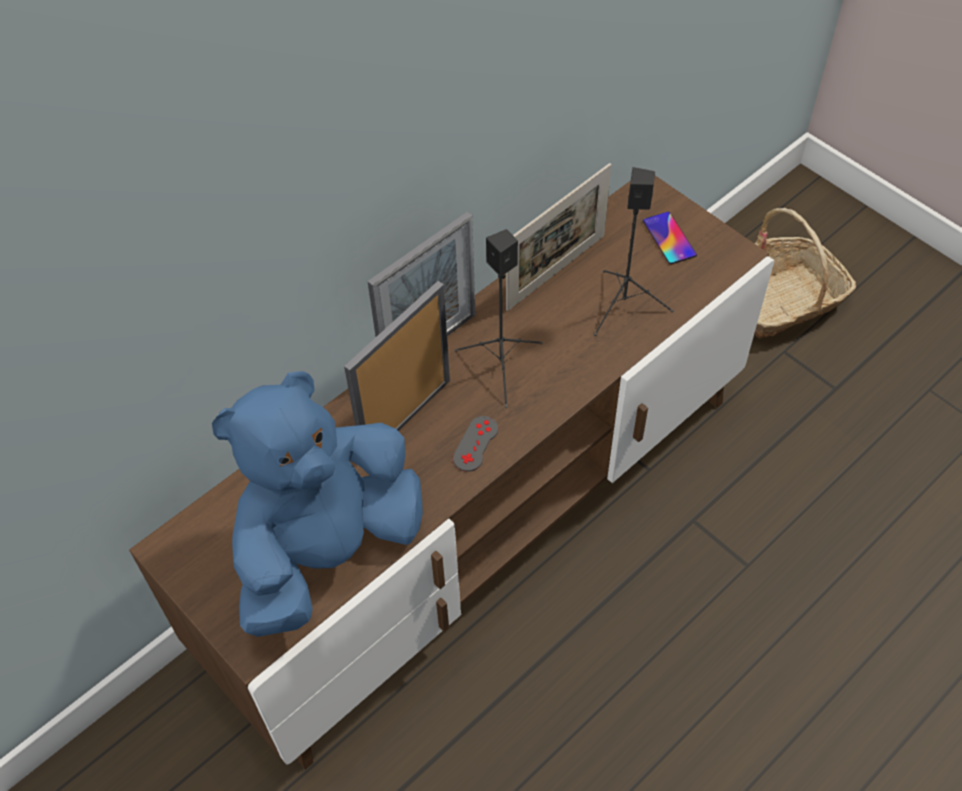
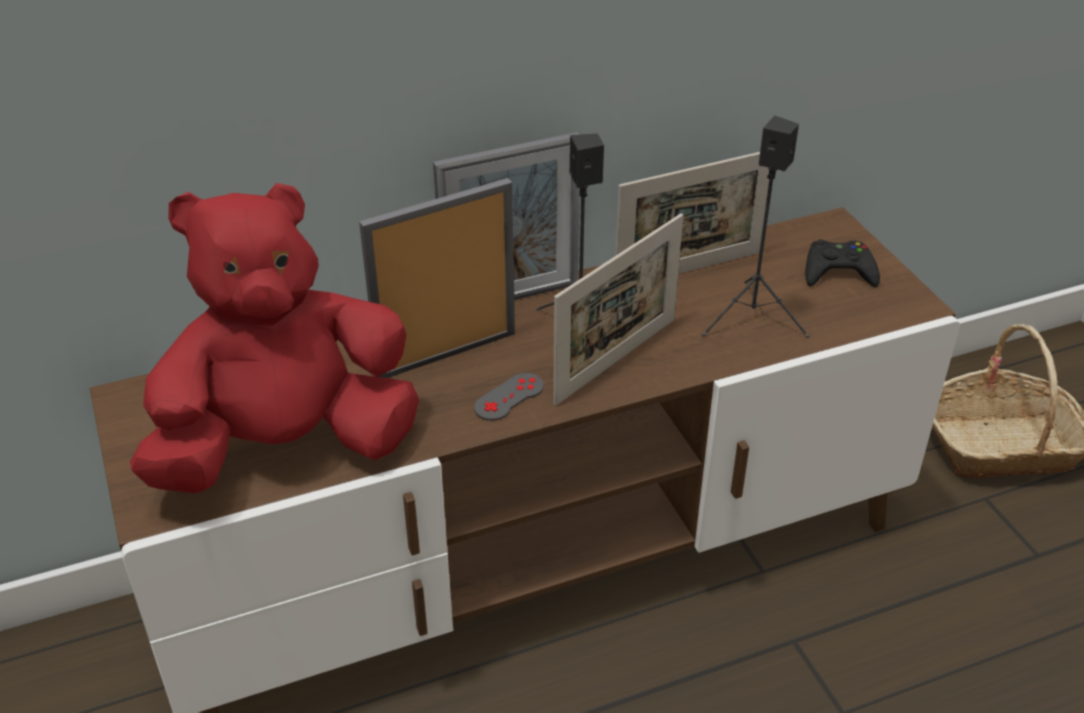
camera: 20 degrees right, 15 degrees down
blue plush toy [212,371,423,637] -> red plush toy [130,183,419,493]
phone [643,212,697,264] -> black game controller [805,239,880,287]
none -> picture frame [553,213,683,406]

